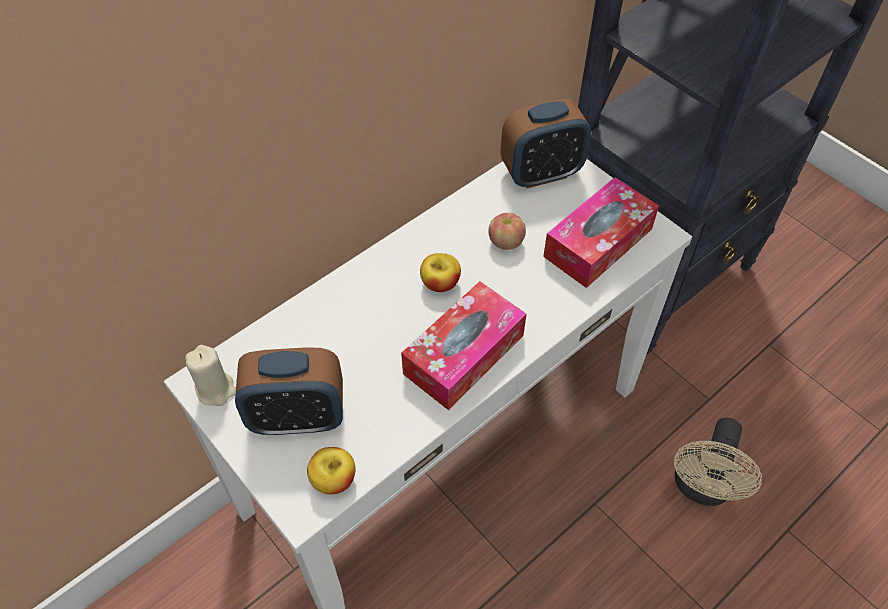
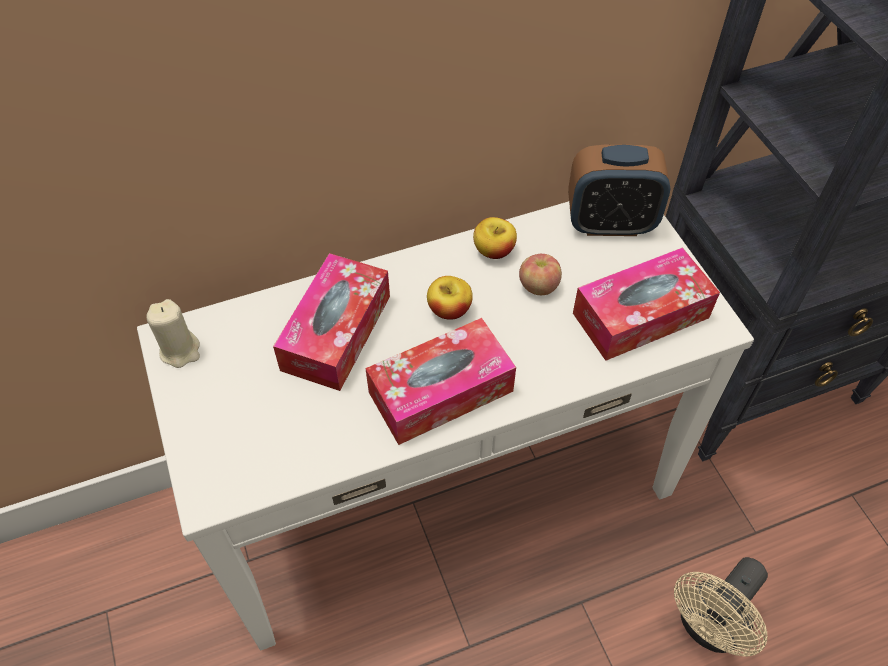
camera: 20 degrees right, 0 degrees up
alarm clock [235,347,343,435] -> none
apple [307,447,356,494] -> apple moved to [473,217,517,259]
none -> tissue box [273,253,390,391]

